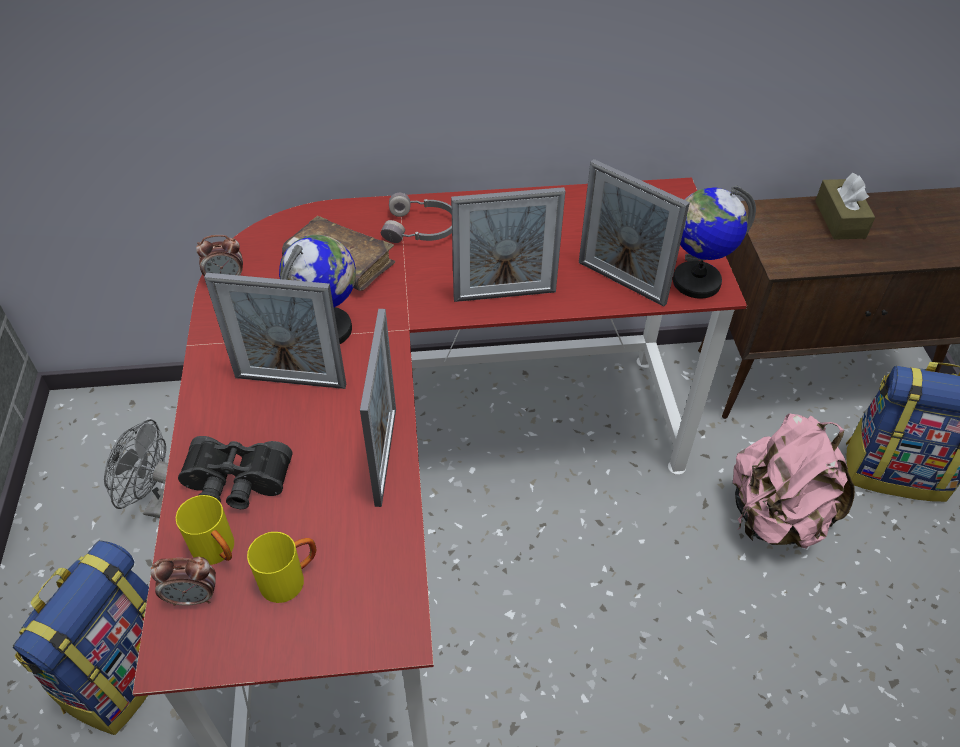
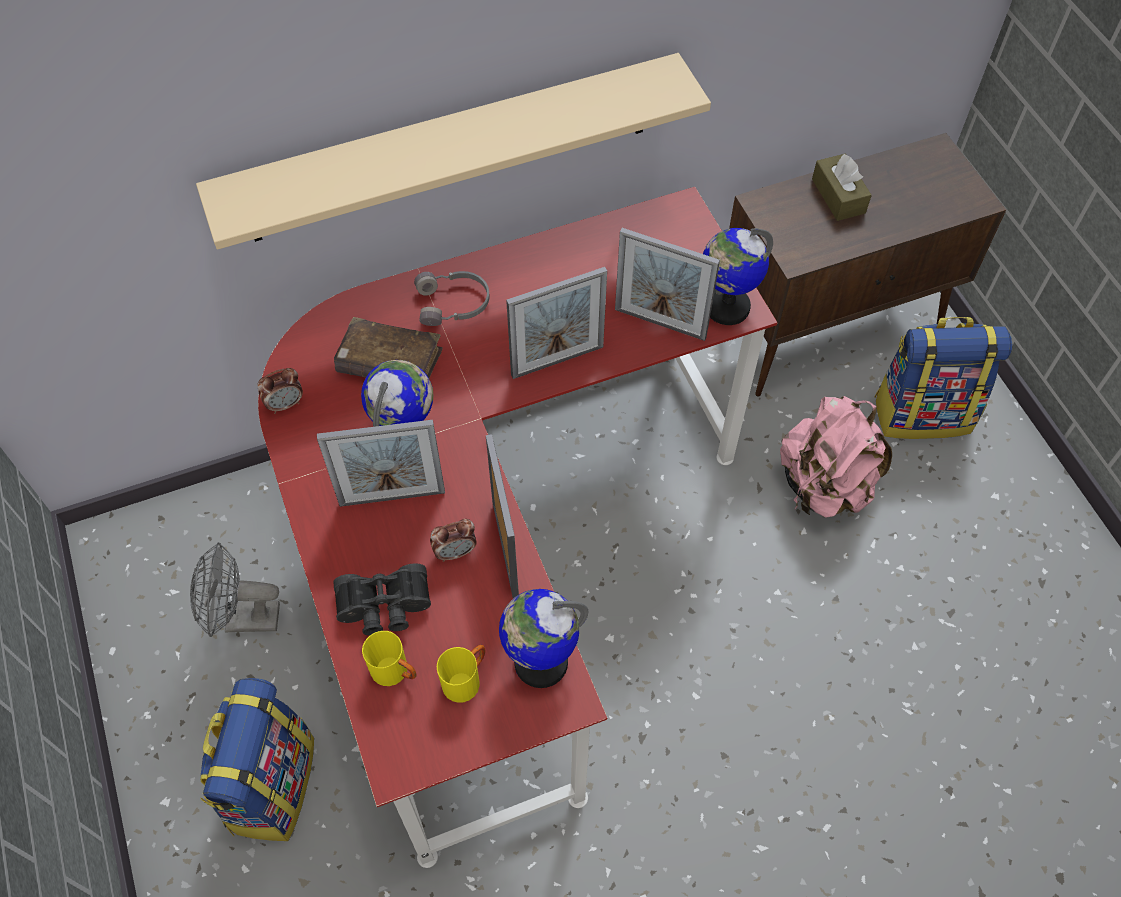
camera: 15 degrees left, 10 degrees up
alarm clock [151,557,216,606] -> alarm clock moved to [430,519,477,562]
none -> beige shelf [196,53,711,250]
none -> globe [499,589,588,688]

